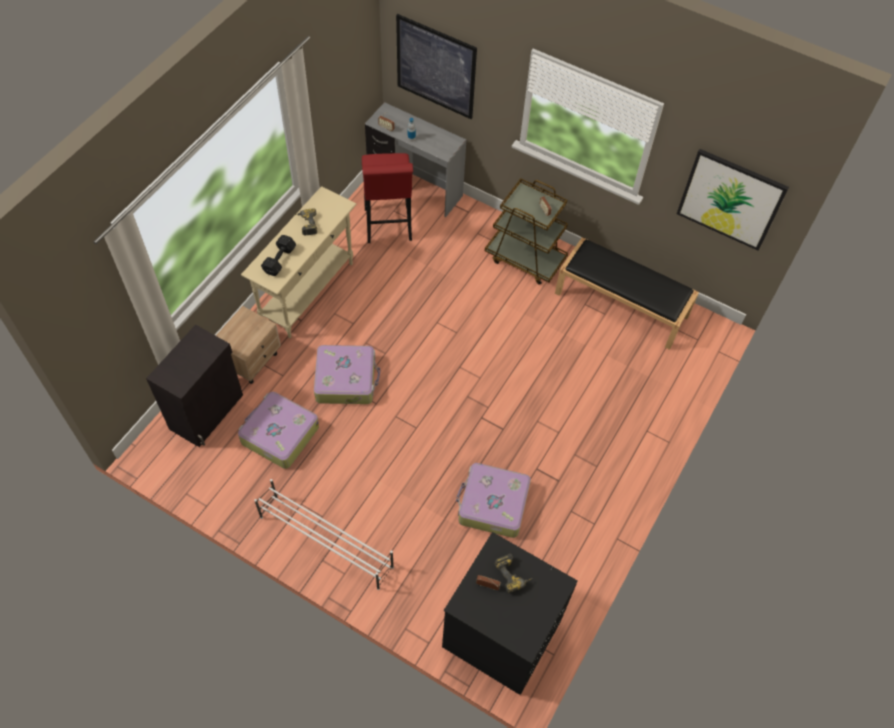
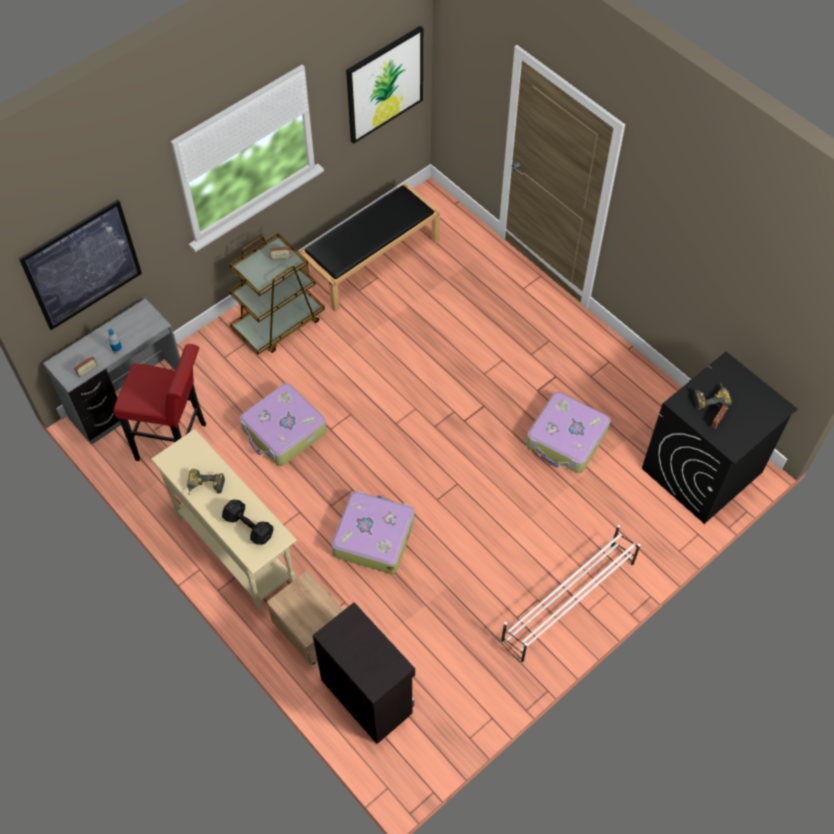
camera: 70 degrees left, 0 degrees up
suitcase [238,392,319,469] -> suitcase moved to [240,383,327,466]

